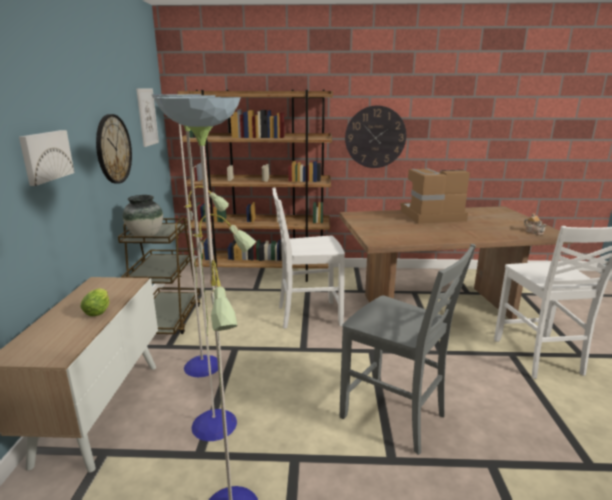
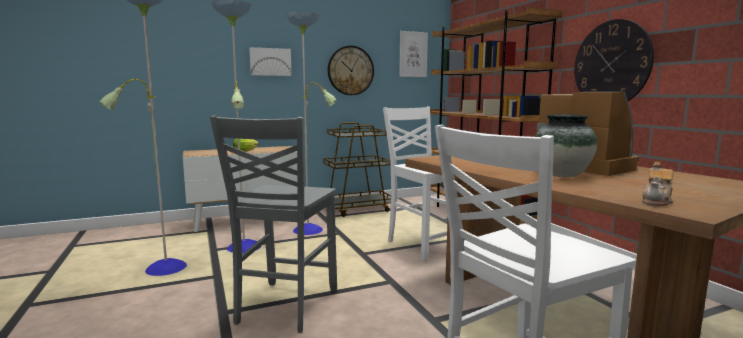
camera: 65 degrees right, 10 degrees down
vase [123,195,163,236] -> vase moved to [535,114,597,177]

